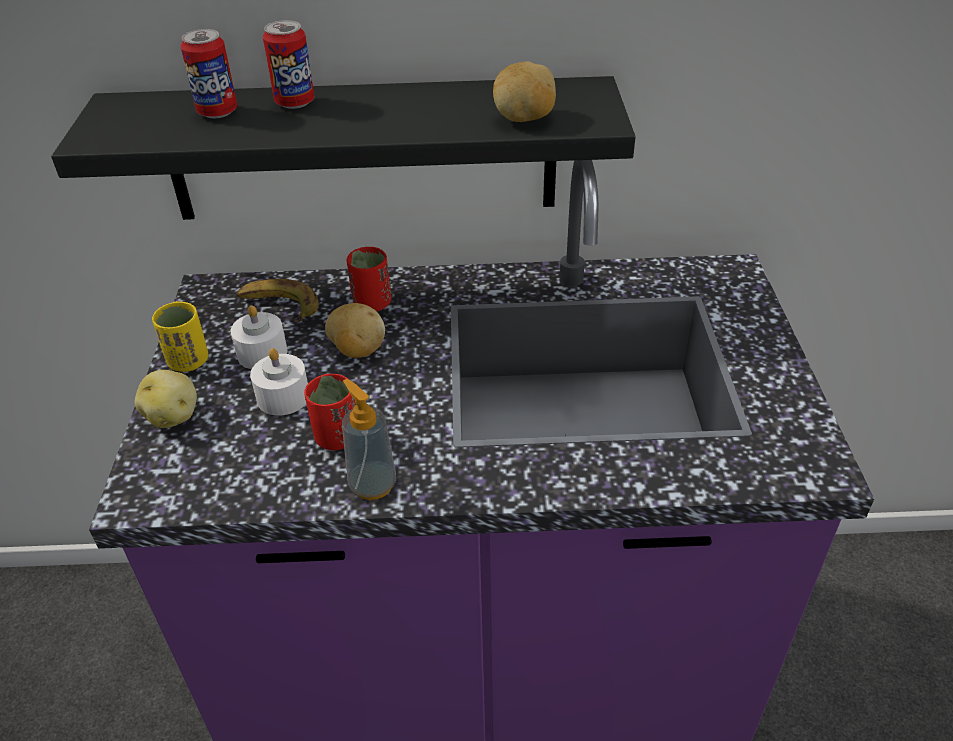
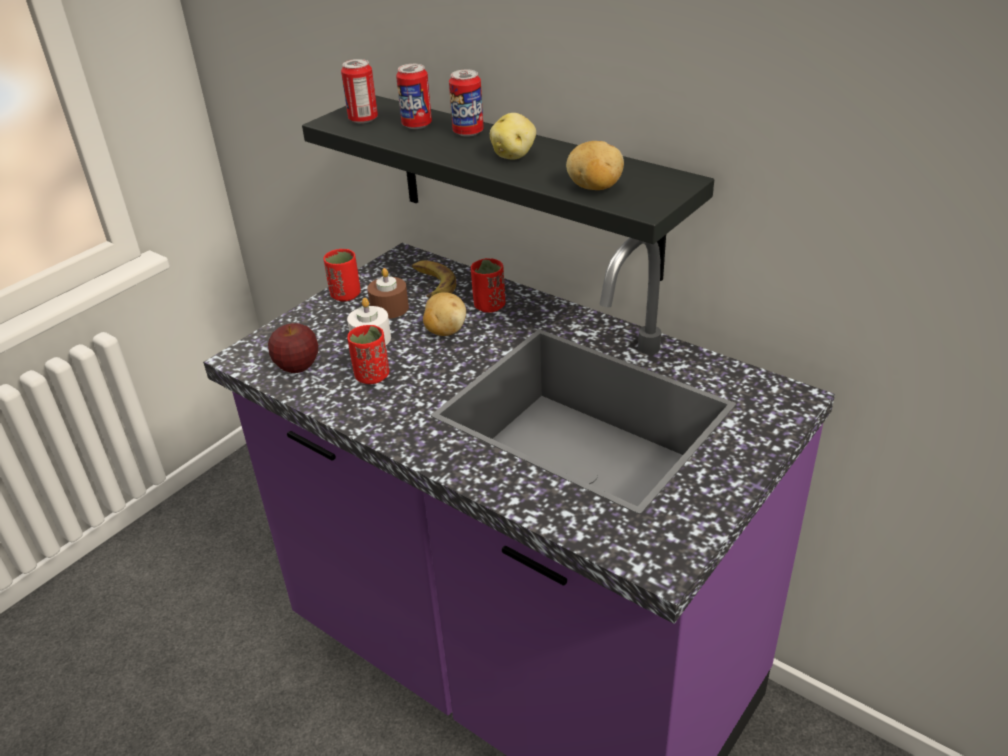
camera: 40 degrees right, 5 degrees down
potato [135,370,197,428] -> potato moved to [490,113,536,159]
yellow cup [152,301,208,372] -> red cup [323,249,361,301]
white candle [231,305,287,369] -> brown candle [367,268,409,319]
soap dispenser [342,379,396,500] -> none
none -> apple [268,323,318,373]
none -> can [341,59,378,124]

